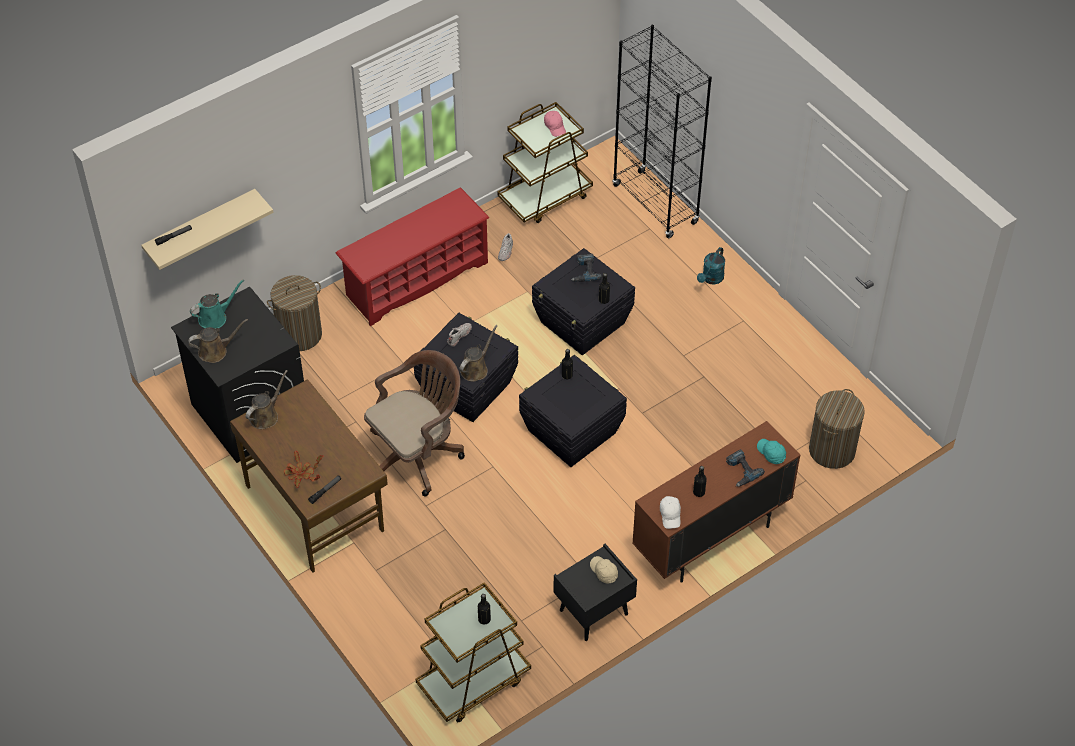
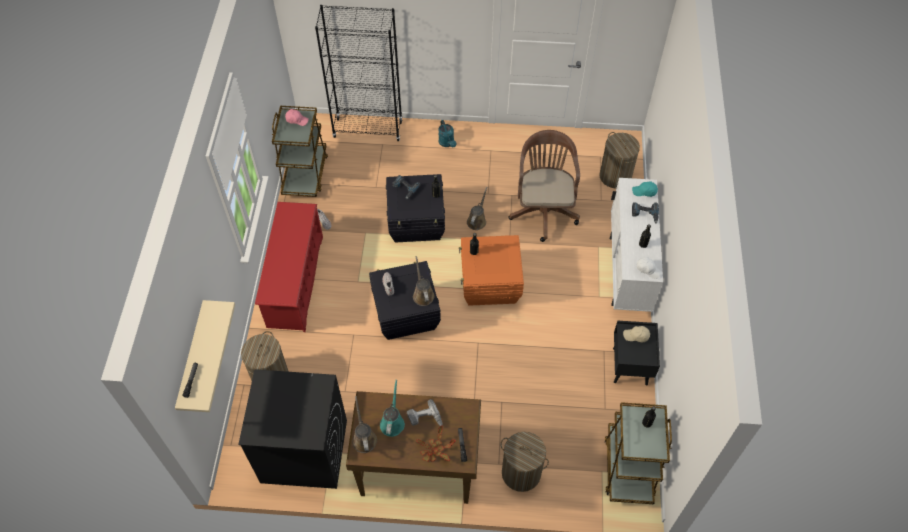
camera: 50 degrees left, 5 degrees up
brown watering can [188,319,248,363] -> brown watering can moved to [467,187,487,230]
turquoise watering can [190,279,244,329] -> turquoise watering can moved to [380,380,405,437]
brown office chair [364,350,465,497] -> brown office chair moved to [508,130,580,242]
black storage box [519,355,627,467] -> orange storage box [459,235,524,306]
brown cabinet [632,421,801,583] -> white cabinet [610,178,663,312]
none -> power drill [407,399,442,426]
none -> laundry basket [501,432,549,492]

